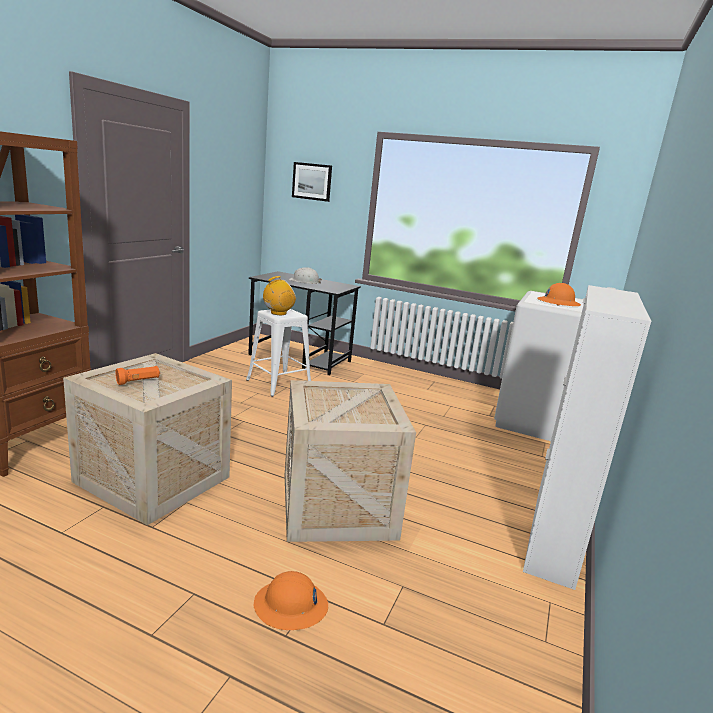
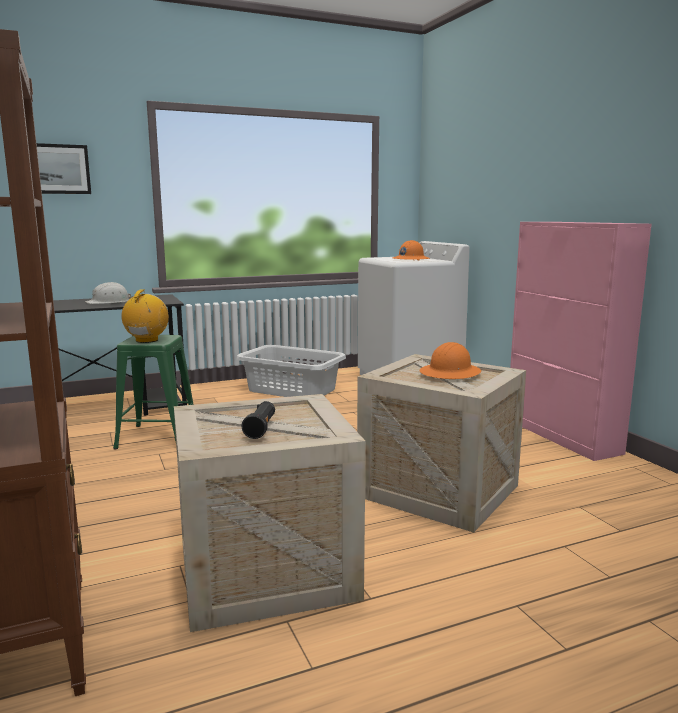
camera: 45 degrees left, 5 degrees down
orange flashlight [115,366,160,385] -> black flashlight [241,401,275,439]
white stool [246,309,311,397] -> green stool [113,335,194,449]
orange hard hat [254,571,328,630] -> orange hard hat moved to [419,342,481,379]
white cabinet [523,285,651,590] -> pink cabinet [510,222,652,461]
none -> grey laundry basket [236,345,346,397]

